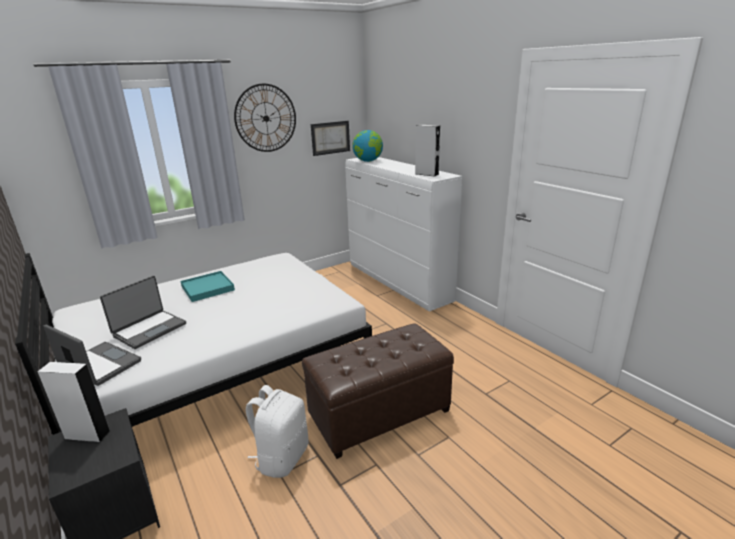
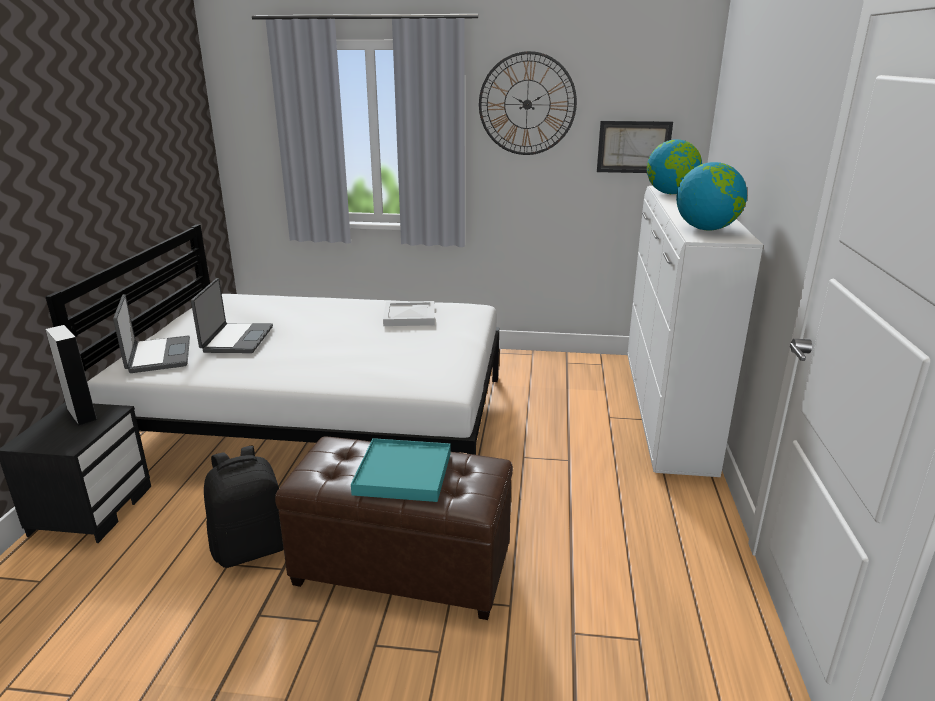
camera: 40 degrees right, 0 degrees up
laptop [100,276,186,349] -> laptop turned 75 degrees counterclockwise [191,278,273,353]
turquoise tray [180,271,235,302] -> turquoise tray moved to [351,438,451,502]
white backpack [246,385,308,478] -> black backpack [204,446,284,568]
grey speaker [415,125,440,177] -> globe [676,162,747,230]
none -> white tray [383,301,435,326]

